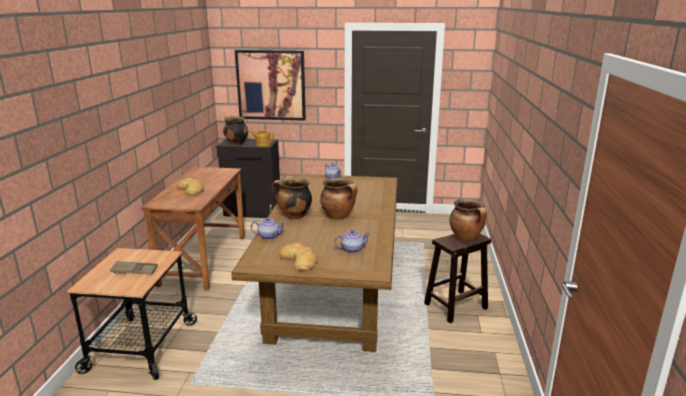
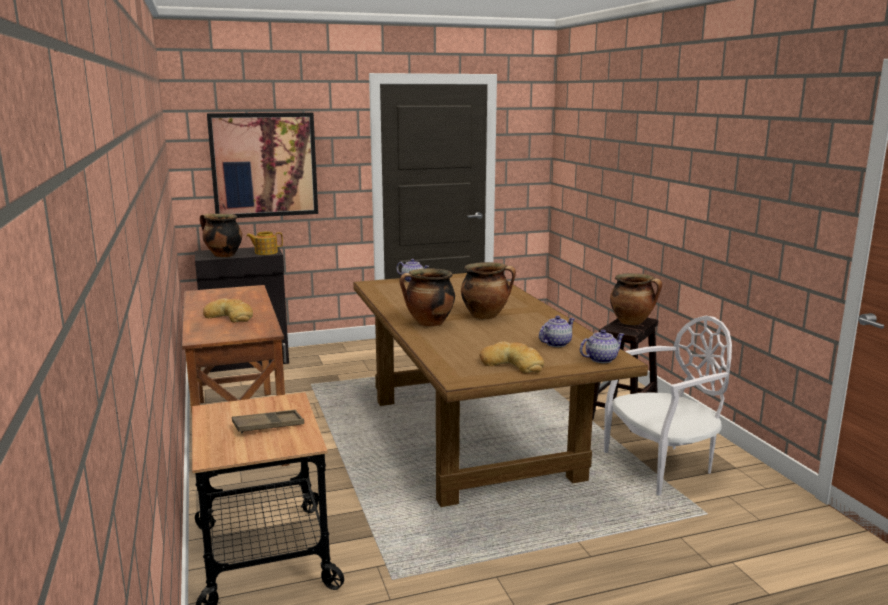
camera: 25 degrees left, 5 degrees down
teapot [251,217,286,240] -> teapot moved to [580,330,625,363]
none -> white chair [604,316,732,496]

